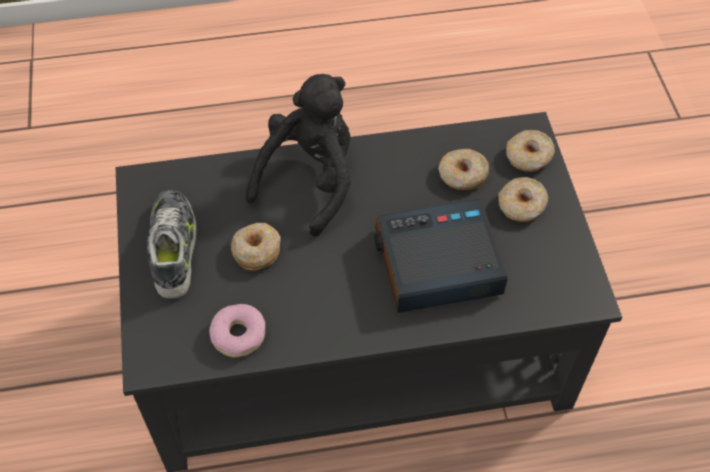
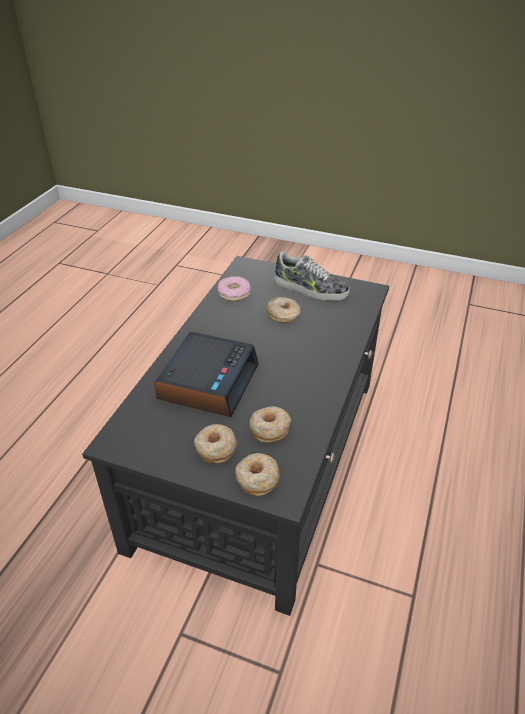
camera: 120 degrees right, 15 degrees down
black plush toy [246,74,351,236] -> none

